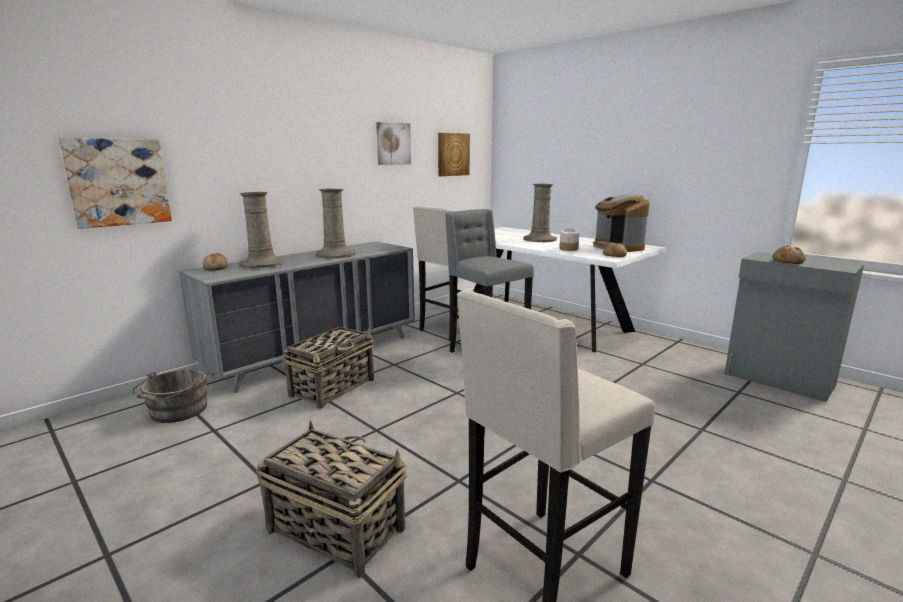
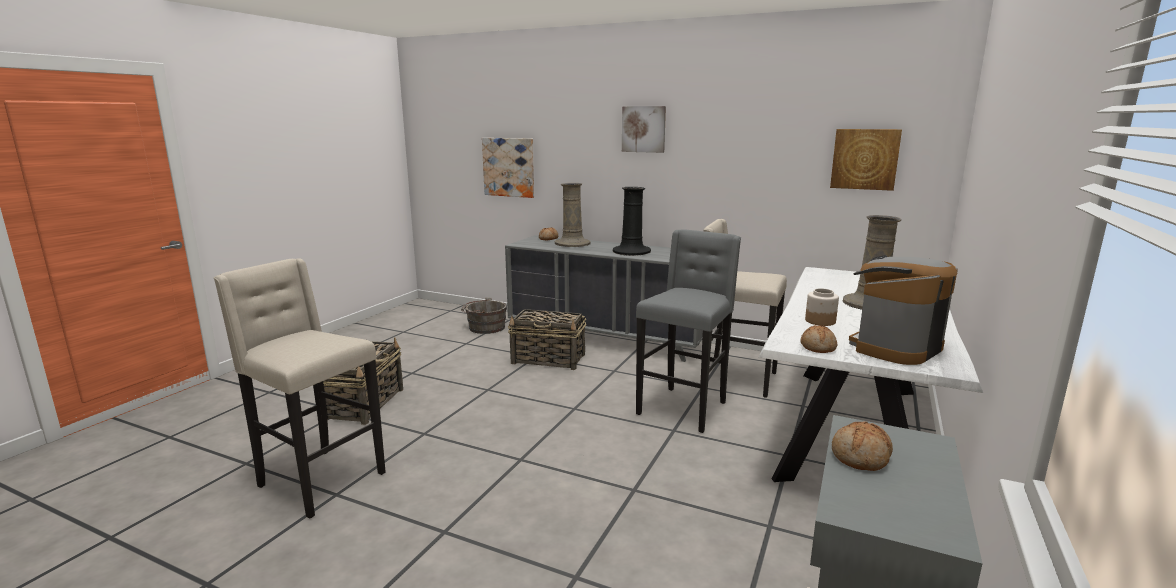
camera: 70 degrees right, 0 degrees up
beige vase [315,188,355,259] -> black vase [613,187,651,256]
picture [376,122,411,165] -> picture moved to [622,106,666,153]

